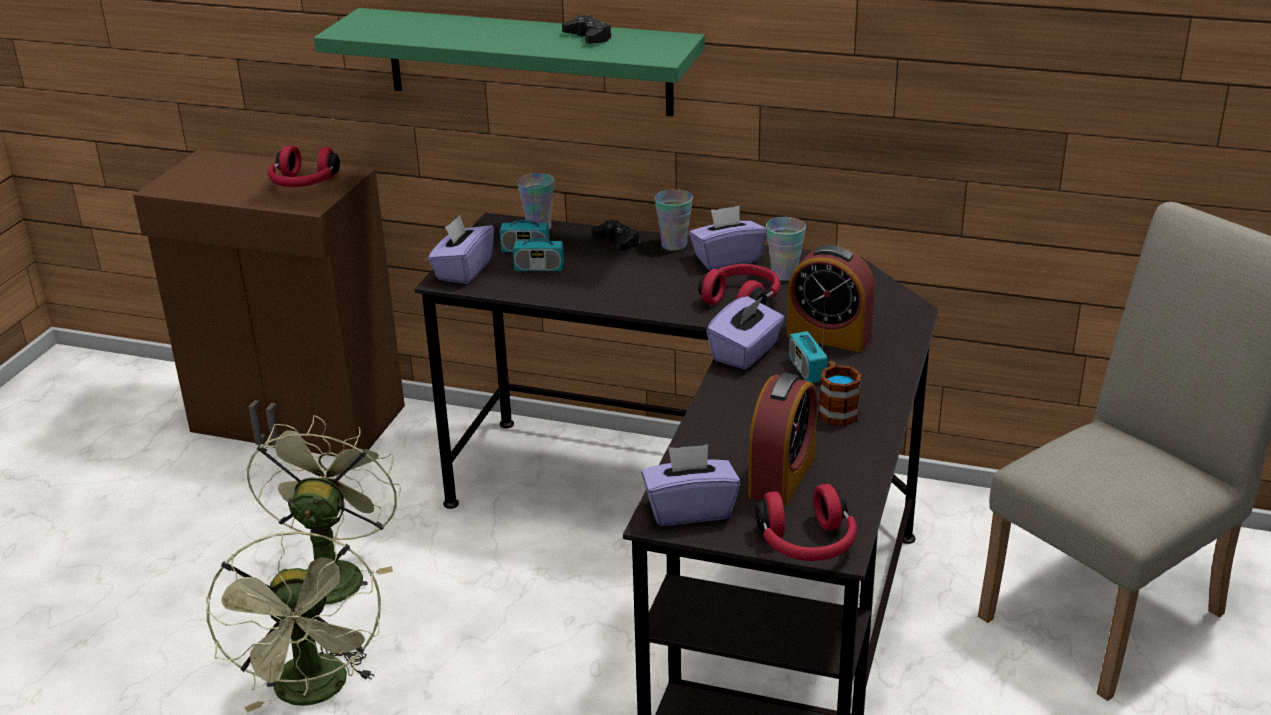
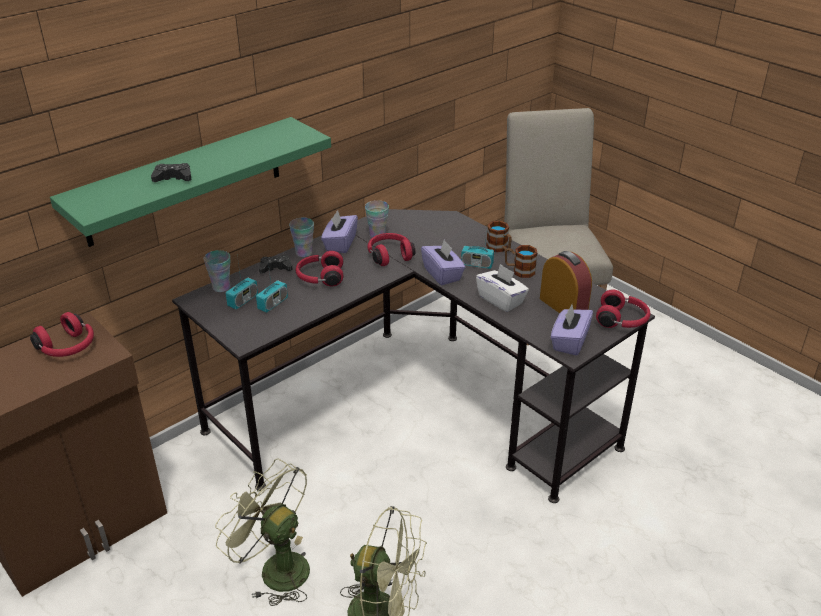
camera: 60 degrees left, 5 degrees up
purple tissue box [428,215,494,284] -> none
black game controller [562,15,612,44] -> black game controller moved to [151,163,191,182]
alarm clock [787,245,875,352] -> none
none -> red headphones [296,251,343,287]
none -> white tissue box [476,264,529,312]
none -> mug [486,221,512,252]

